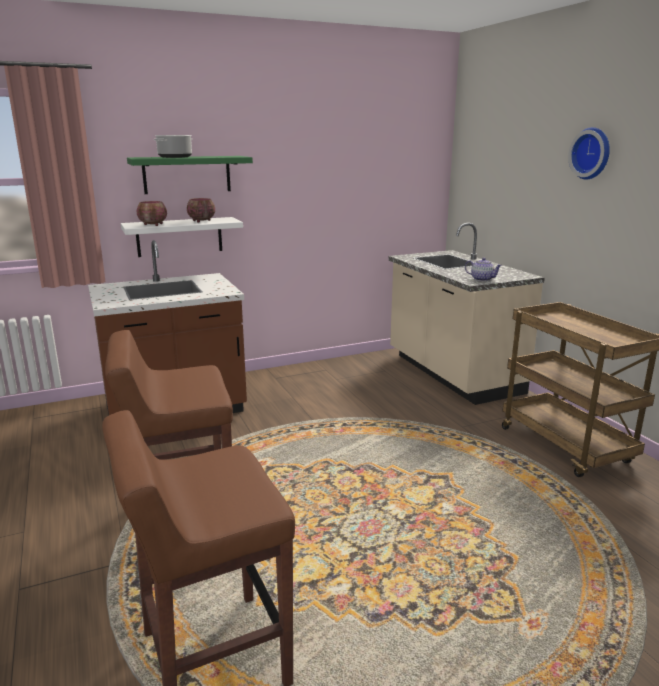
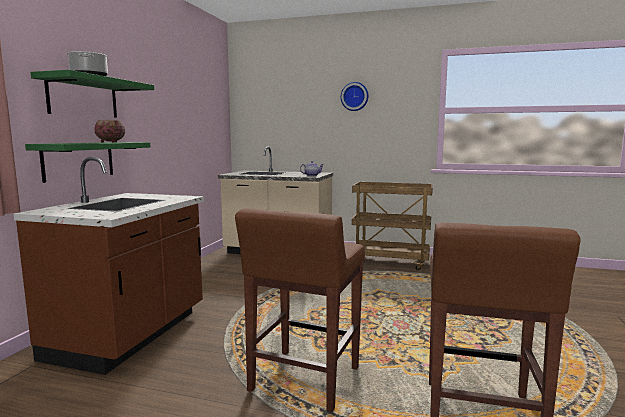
camera: 50 degrees left, 10 degrees down
white shelf [121,217,243,257] -> green shelf [25,142,151,183]
bowl [136,201,167,226] -> none

